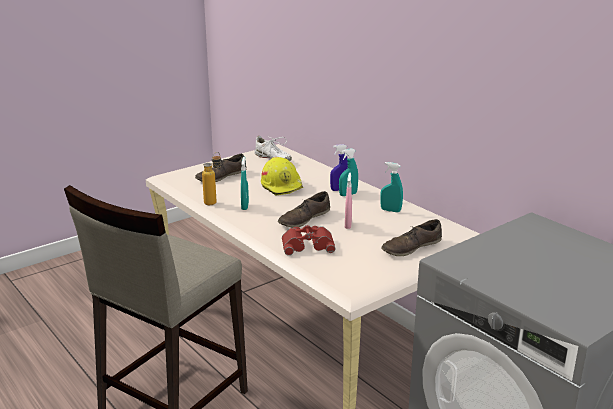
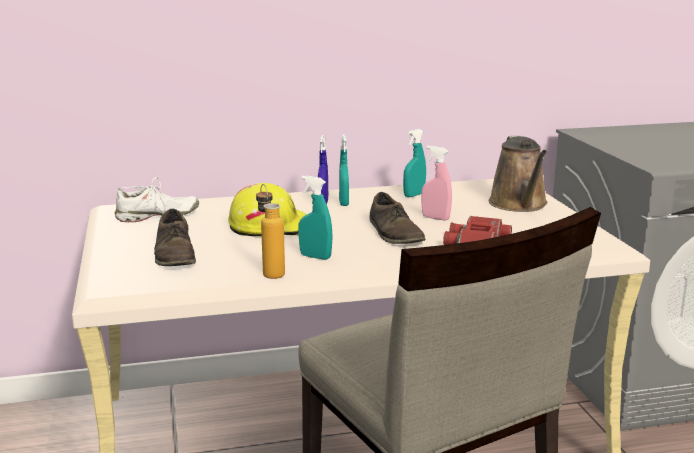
camera: 65 degrees left, 5 degrees down
brown shoe [381,219,442,256] -> brown watering can [489,135,548,212]

